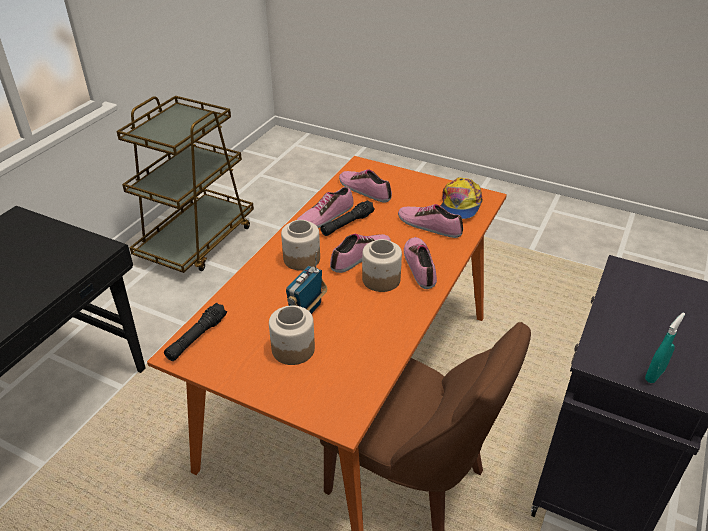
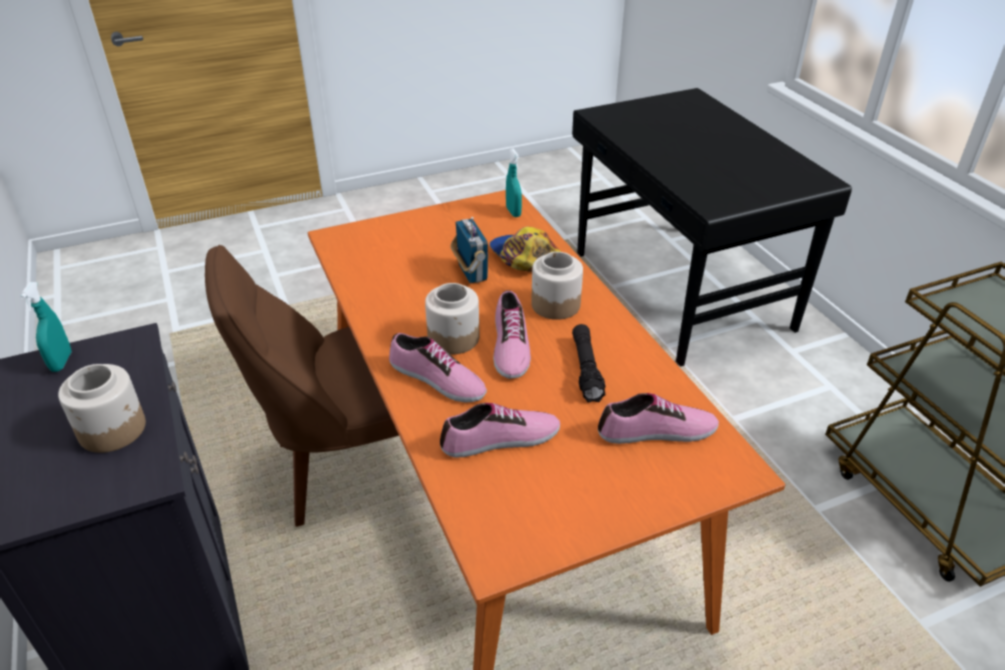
camera: 130 degrees right, 0 degrees up
black flashlight [164,302,227,361] -> turquoise spray bottle [506,149,522,217]
jar [269,306,315,365] -> jar moved to [58,364,146,453]
shoe [297,187,353,228] -> none
cap [441,177,483,219] -> cap moved to [489,227,561,272]

